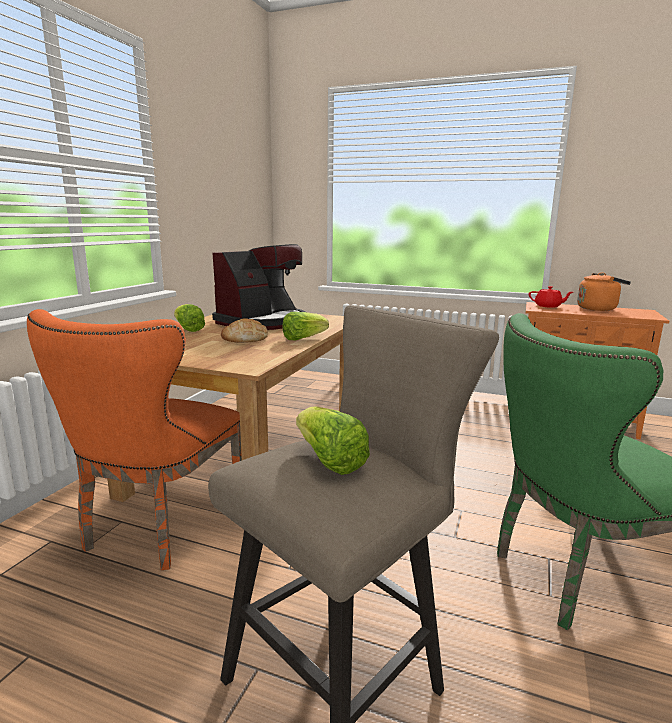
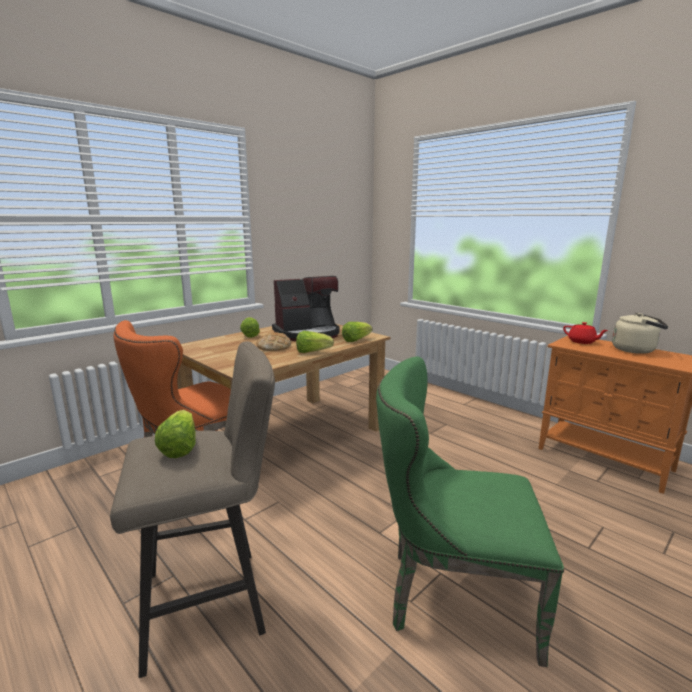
camera: 25 degrees right, 0 degrees up
orange kettle [577,272,631,311] -> beige kettle [612,313,668,354]
none -> lettuce [342,322,372,342]

